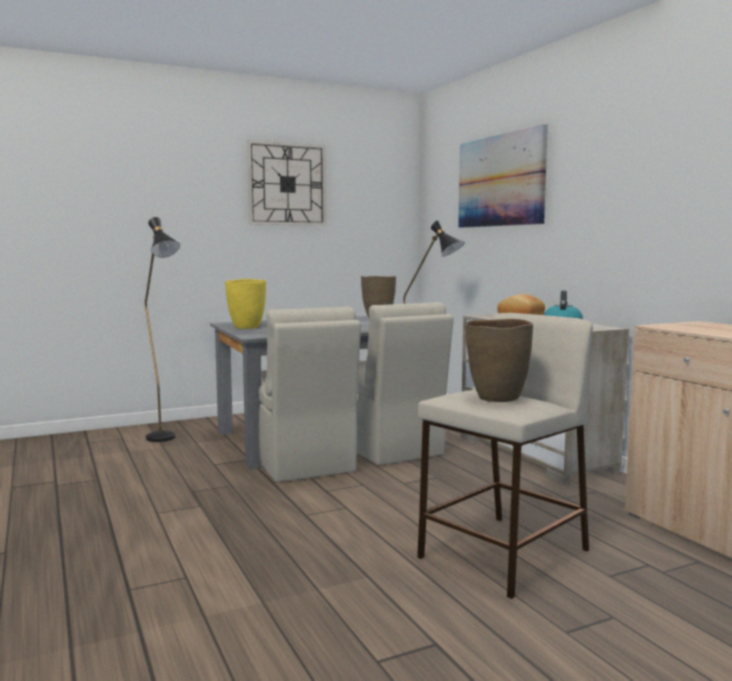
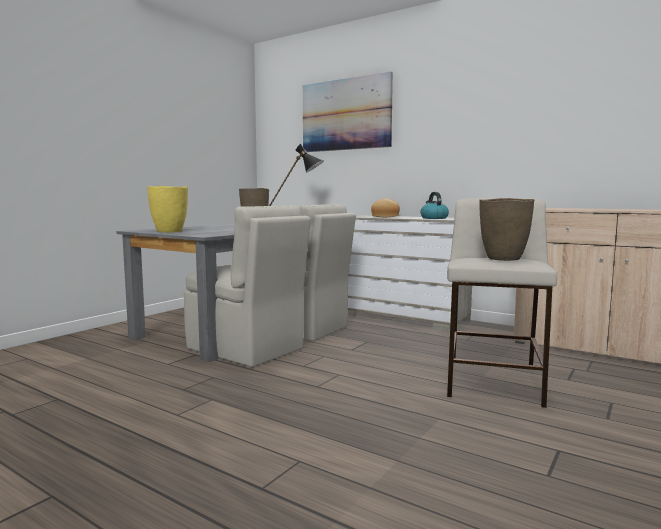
camera: 30 degrees left, 0 degrees up
black floor lamp [145,217,180,442] -> none
wall clock [247,140,326,226] -> none

